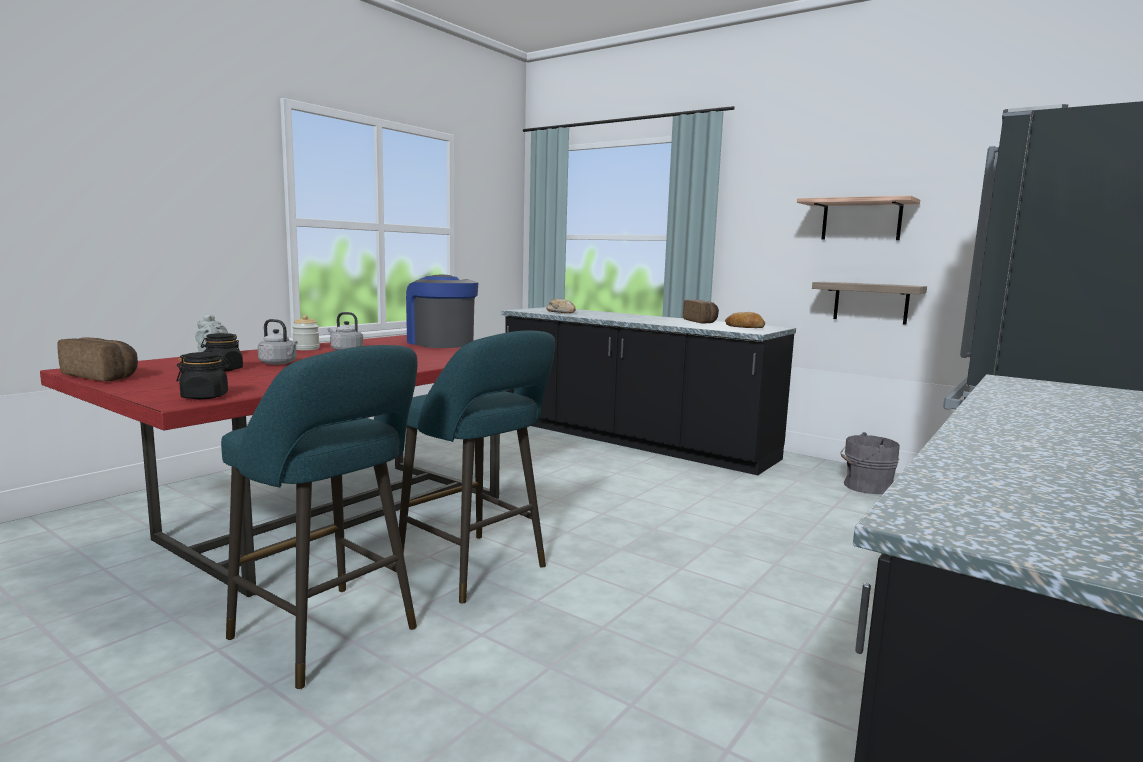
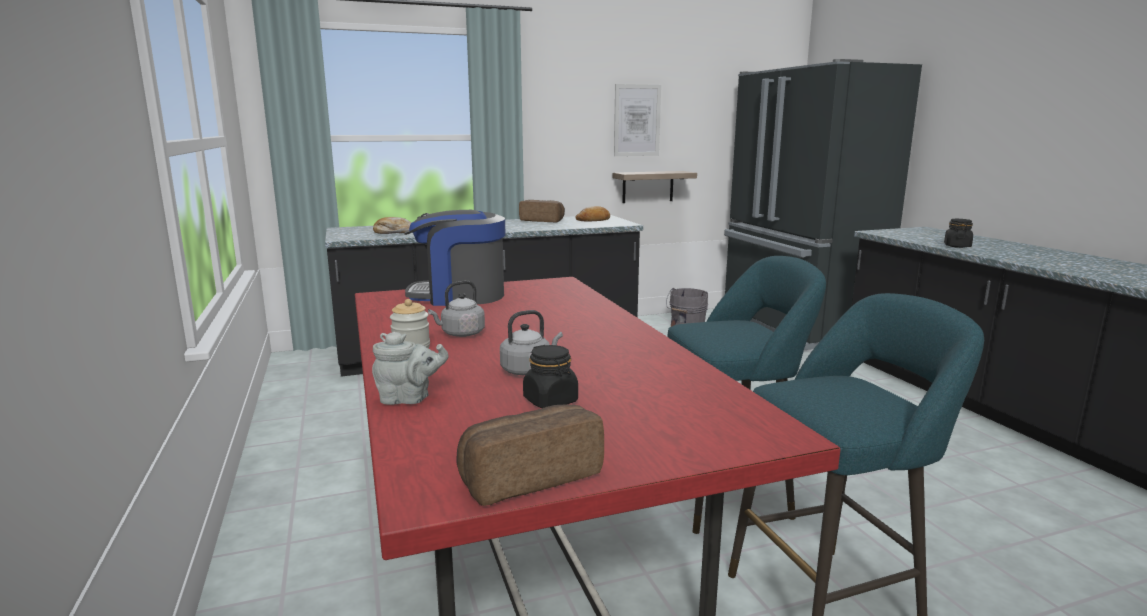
camera: 55 degrees left, 5 degrees up
black jar [176,352,231,399] -> black jar moved to [944,219,973,248]
shelf [797,196,920,240] -> picture [614,84,661,156]

